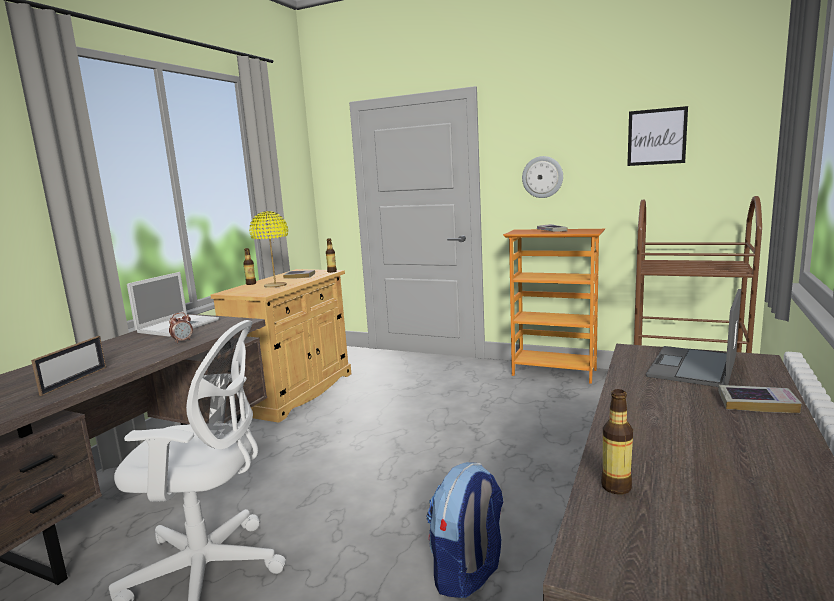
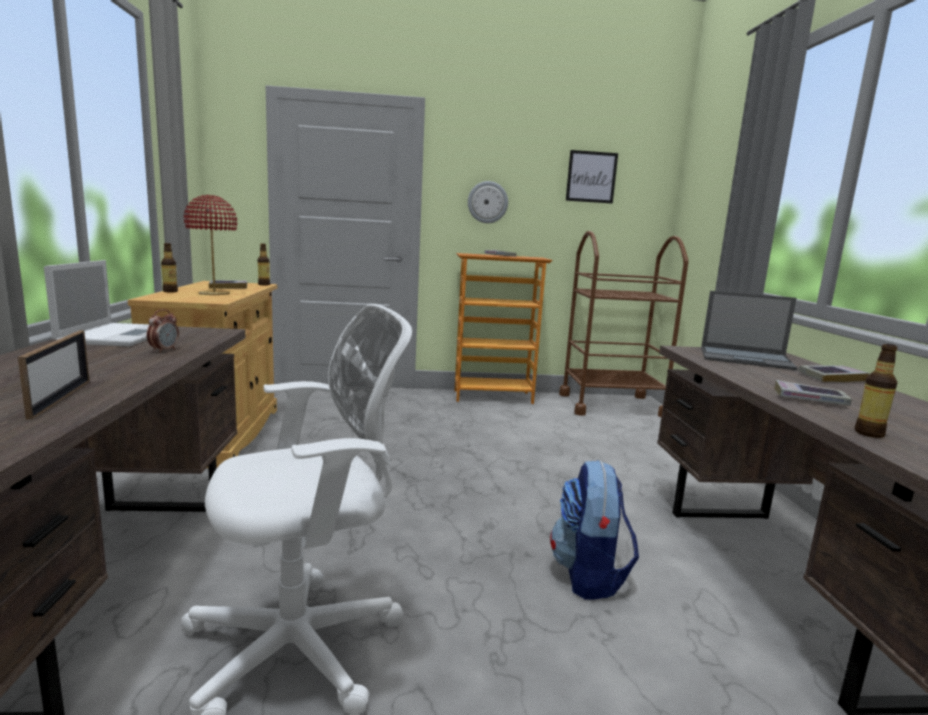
camera: 30 degrees left, 0 degrees up
yellow table lamp [249,211,288,288] -> red table lamp [184,195,237,295]
laptop [646,289,741,387] -> laptop turned 75 degrees counterclockwise [701,291,798,370]
none -> book [775,380,852,406]

